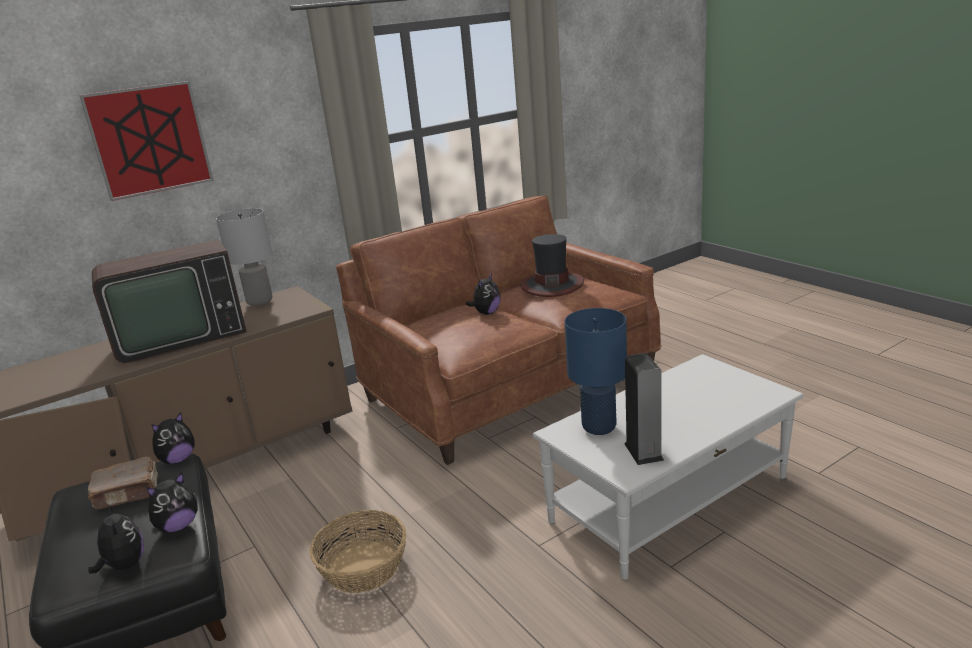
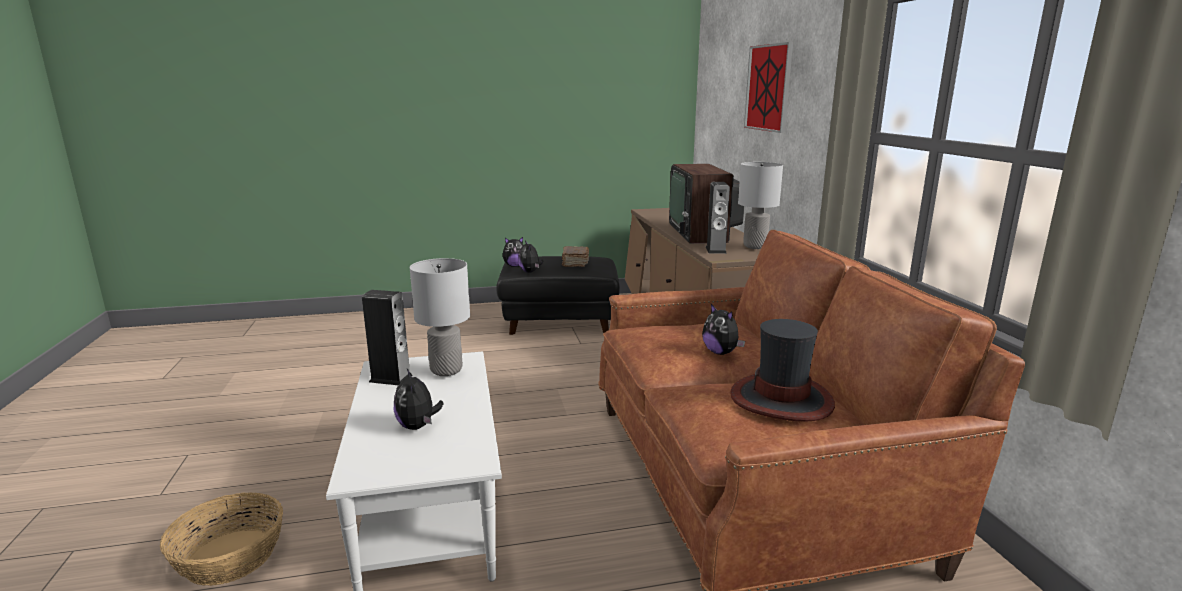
camera: 110 degrees right, 5 degrees down
plush toy [151,412,195,464] -> plush toy moved to [394,369,443,430]
basket [310,510,406,593] -> basket moved to [160,493,283,586]
blue table lamp [565,308,627,435] -> grey table lamp [410,258,470,376]
none -> speaker [706,182,730,254]

